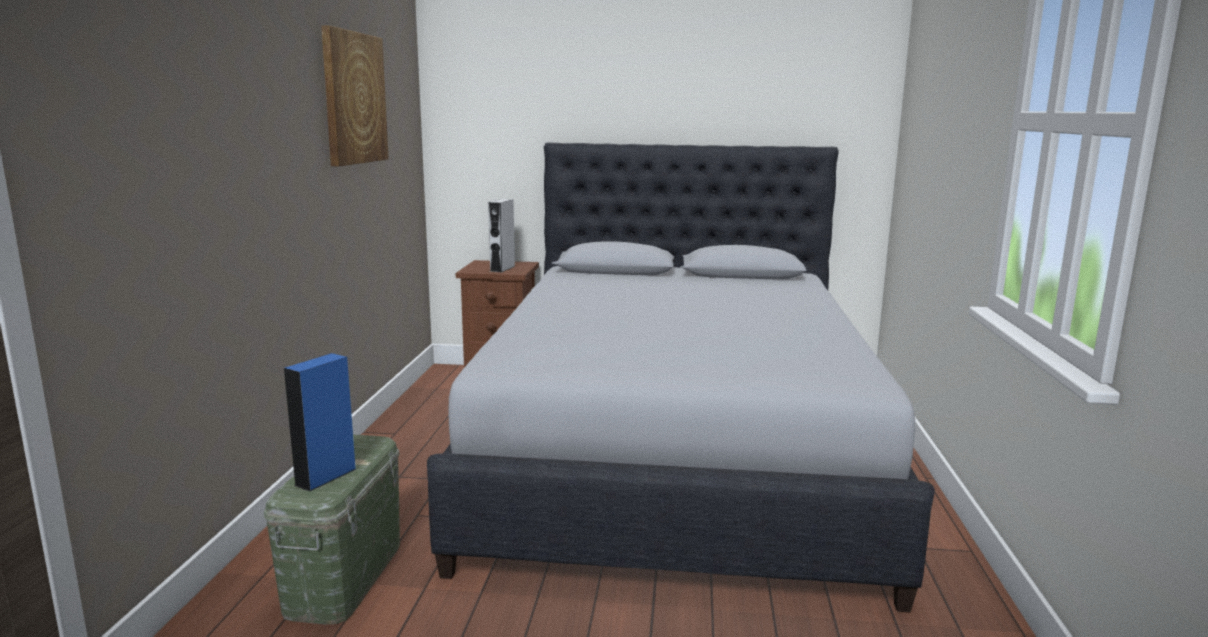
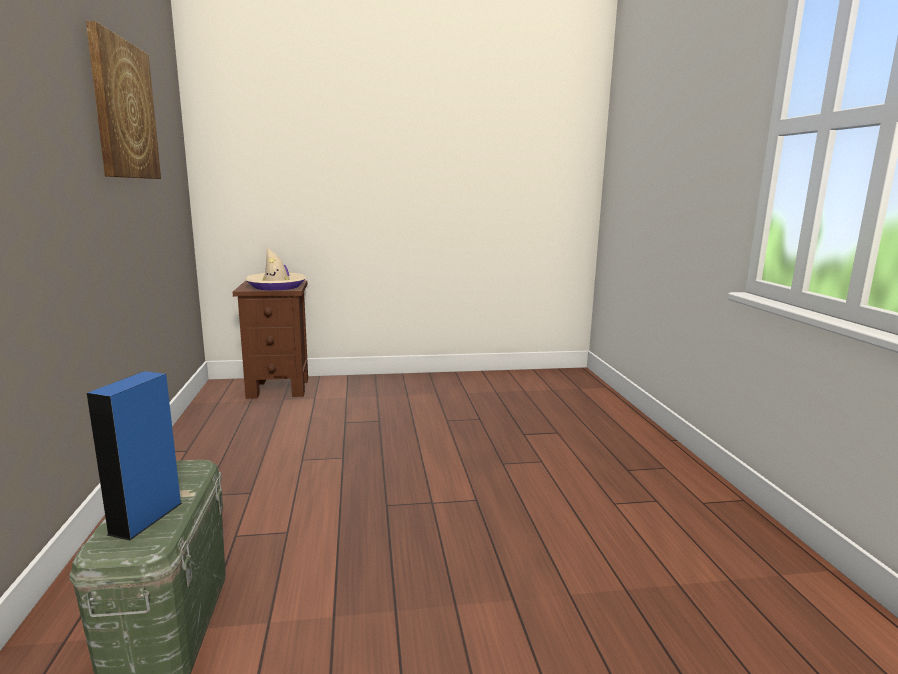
camera: 15 degrees left, 0 degrees up
grey bed [427,143,935,612] -> none
grey speaker [488,199,515,272] -> beige hat [245,247,307,291]

